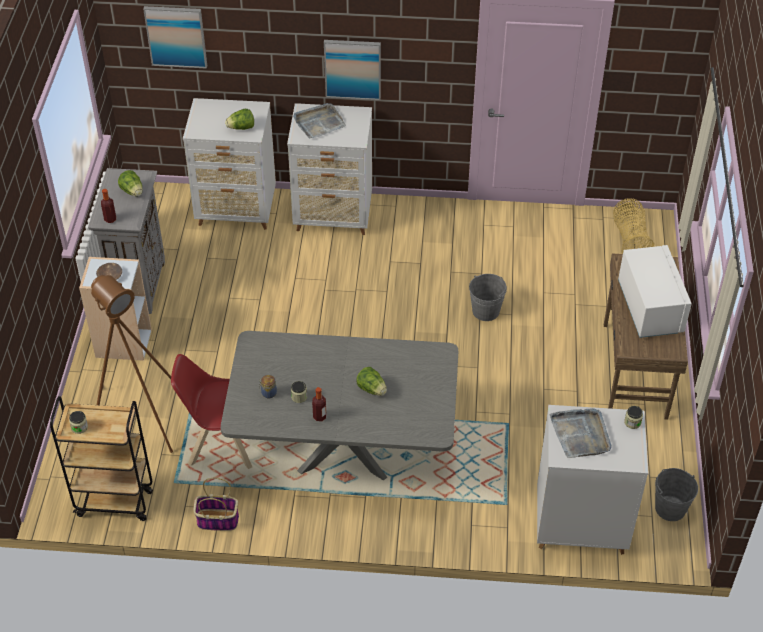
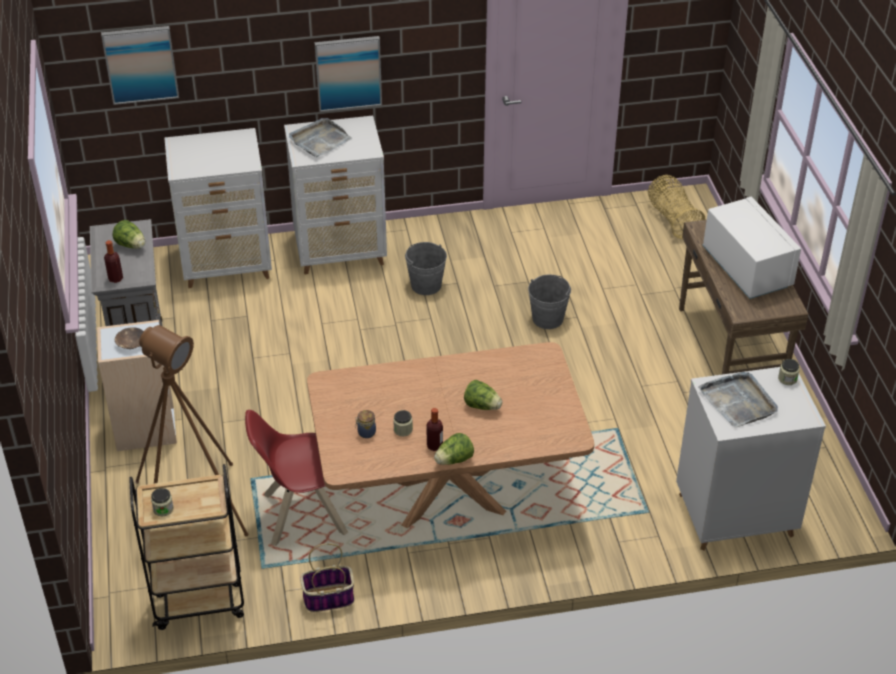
camera: 15 degrees left, 5 degrees down
grey dining table [221,331,459,480] -> brown dining table [307,342,594,528]
lettuce [225,109,254,130] -> lettuce moved to [434,433,474,465]
grey bucket [655,468,698,521] -> grey bucket moved to [405,242,447,295]

